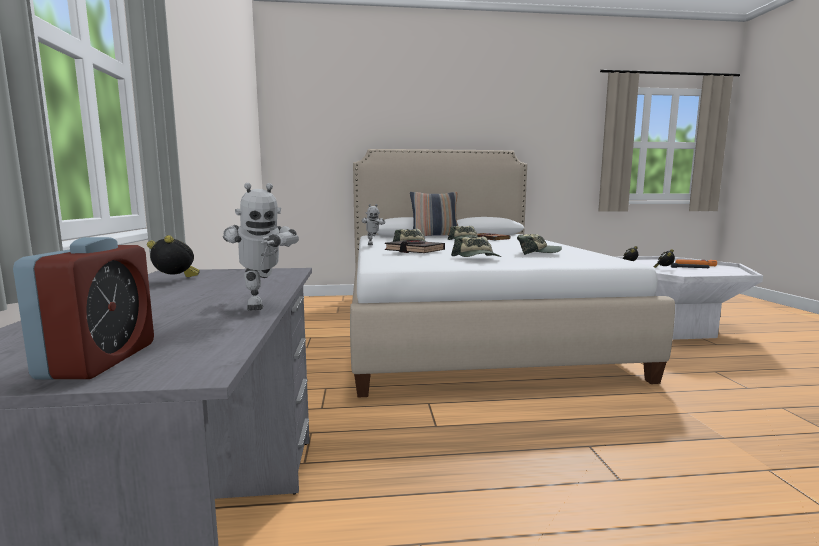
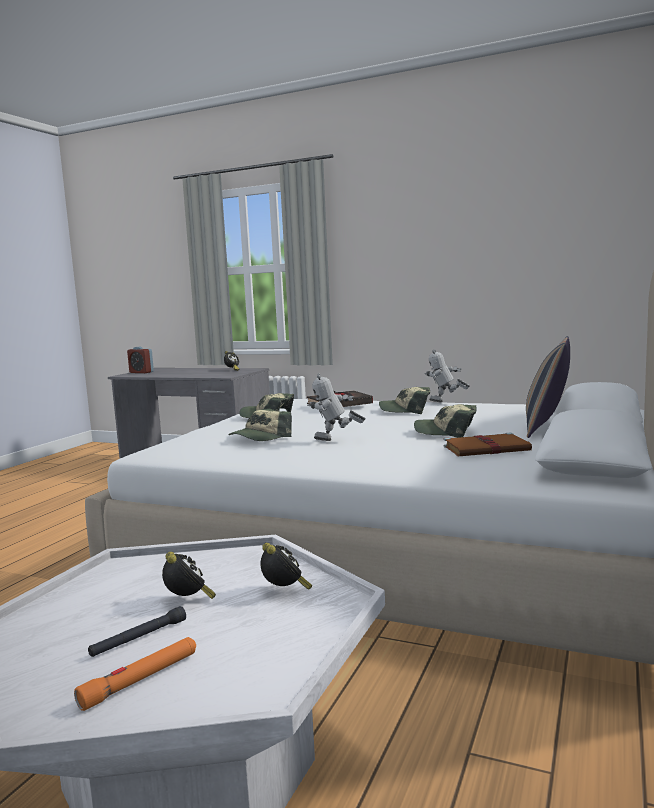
camera: 120 degrees right, 0 degrees up
toy robot [223,183,299,310] -> toy robot moved to [307,373,366,441]

